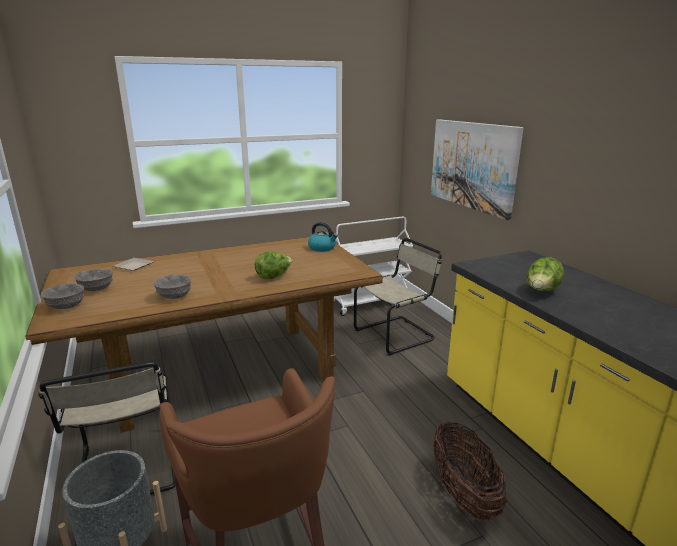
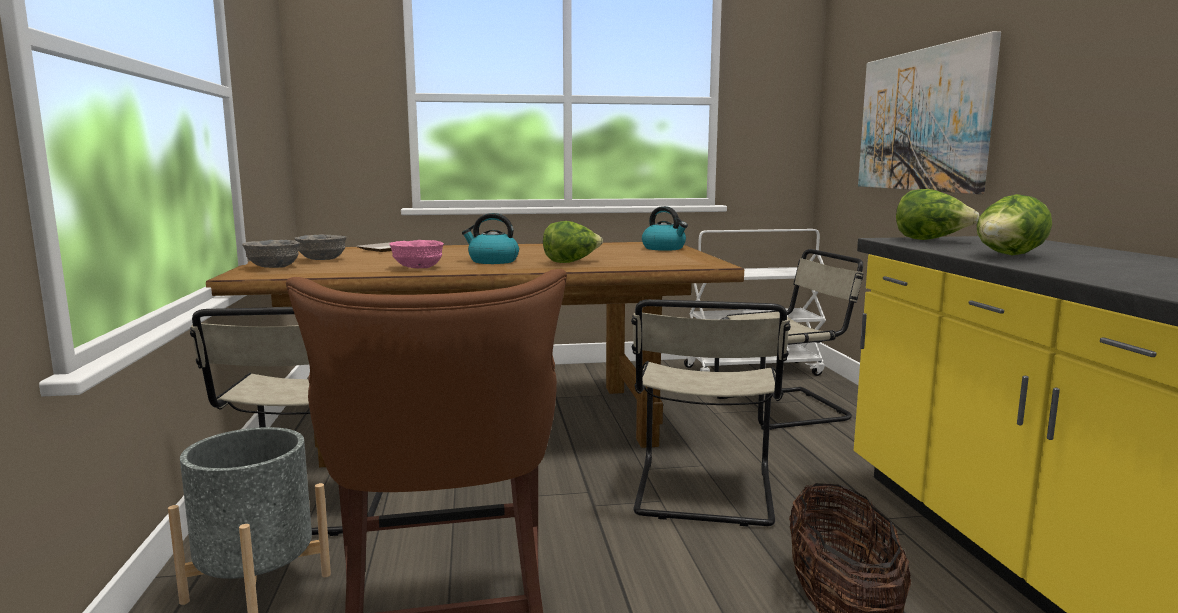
camera: 15 degrees right, 10 degrees down
grey bowl [153,274,191,299] -> pink bowl [389,240,444,268]
none -> kettle [462,213,519,264]
none -> beige chair [631,299,791,527]
none -> lettuce [896,189,980,240]

